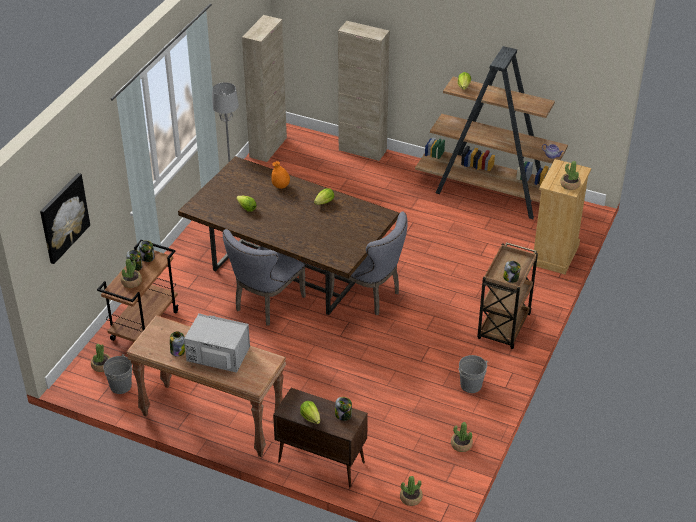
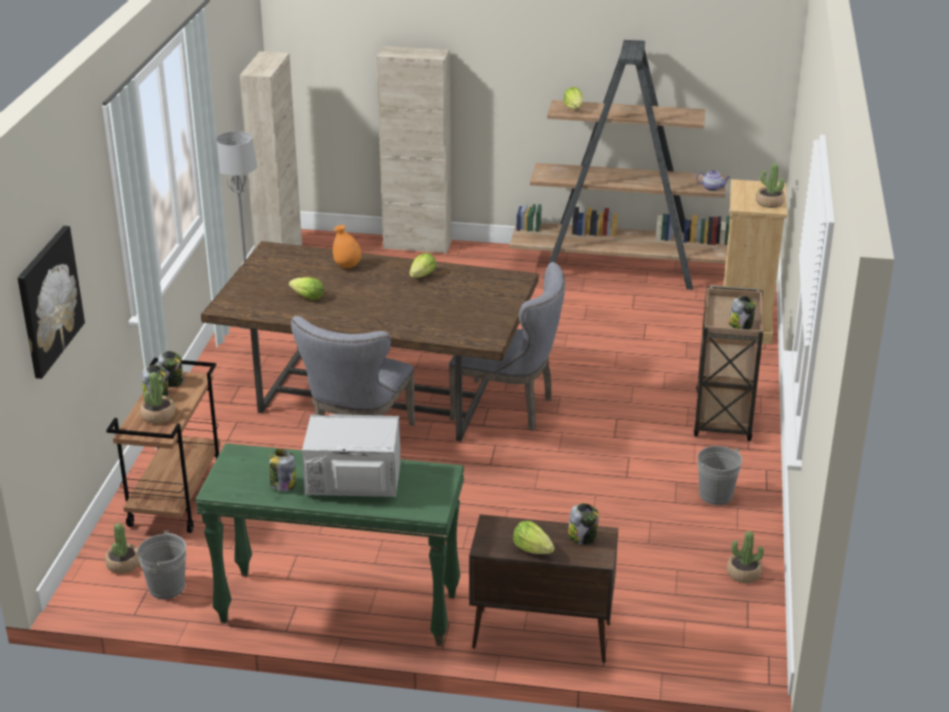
camera: 15 degrees left, 10 degrees down
brown console table [126,315,286,457] -> green console table [195,443,464,647]
potted plant [400,476,423,506] -> none

